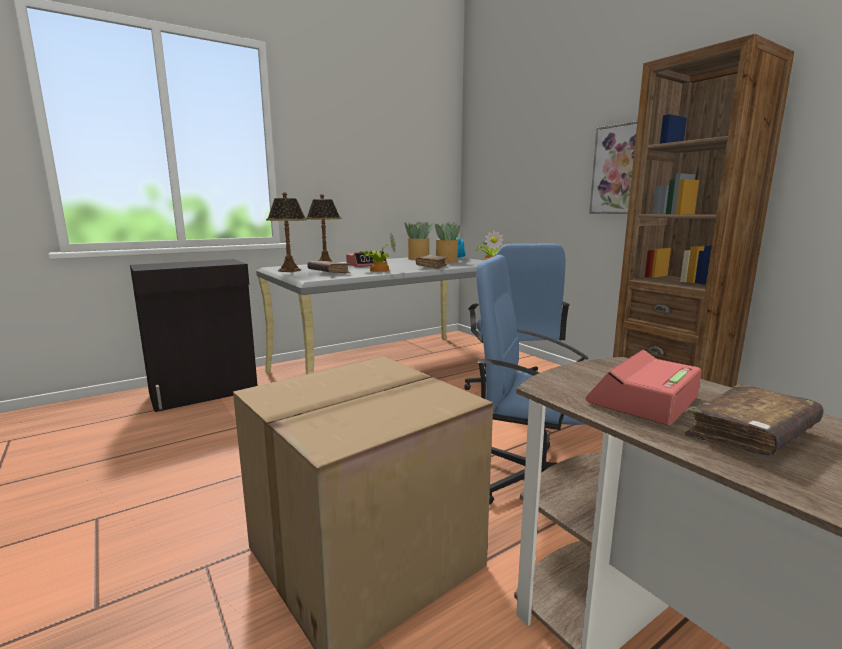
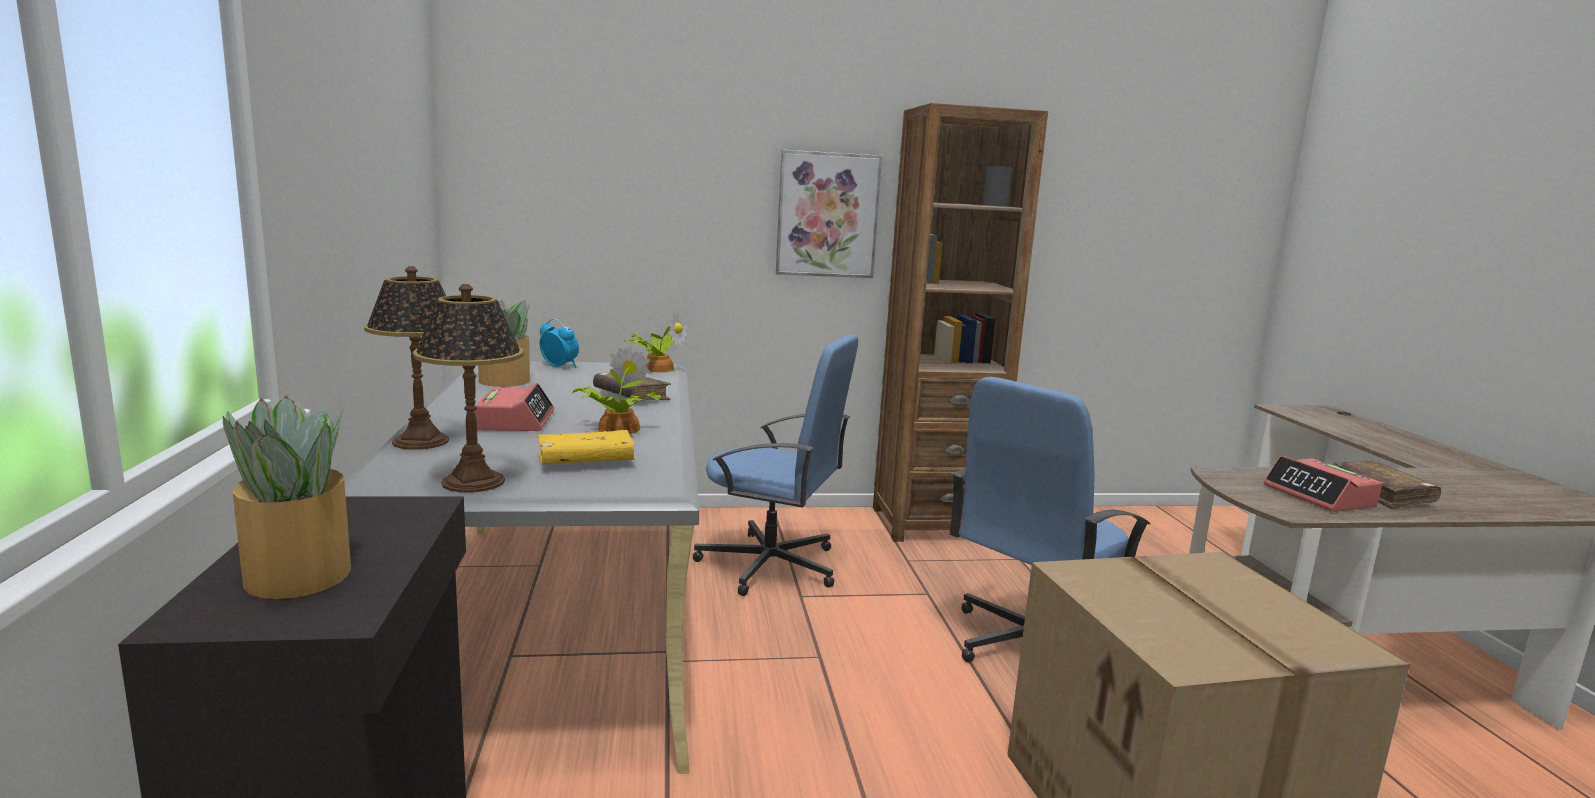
camera: 65 degrees left, 0 degrees up
brown book [307,261,350,274] -> yellow book [537,430,635,465]
potted plant [435,222,460,263] -> potted plant moved to [223,396,351,599]

